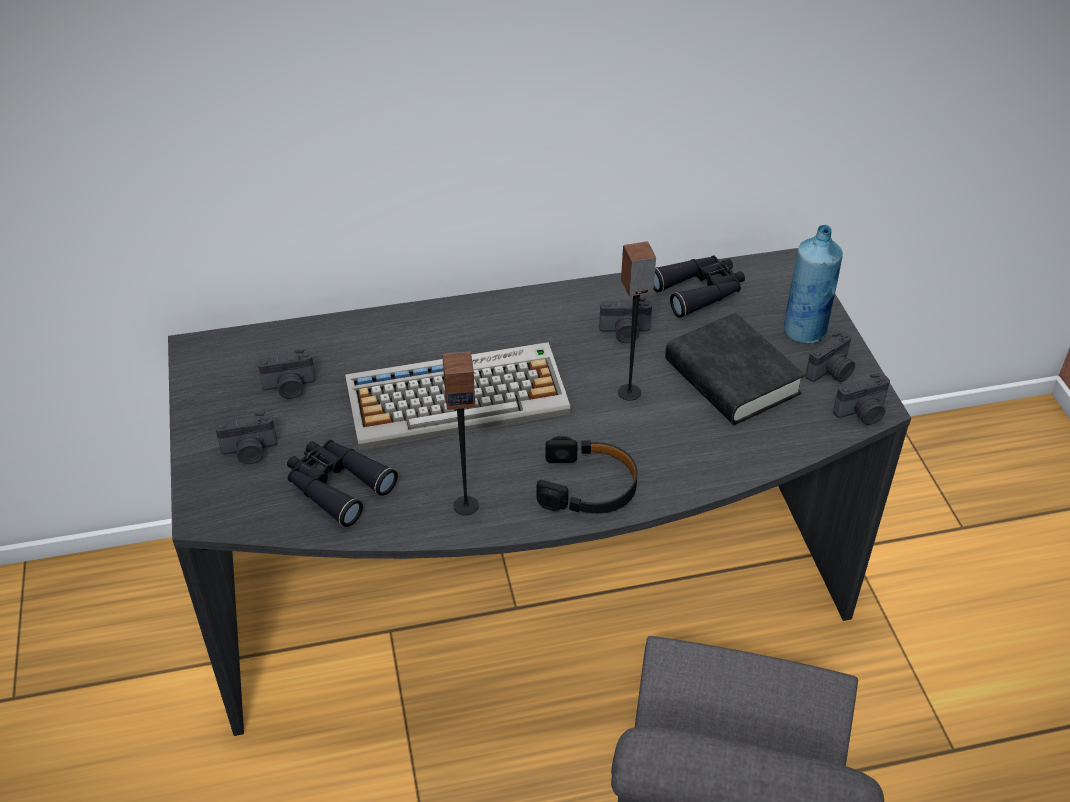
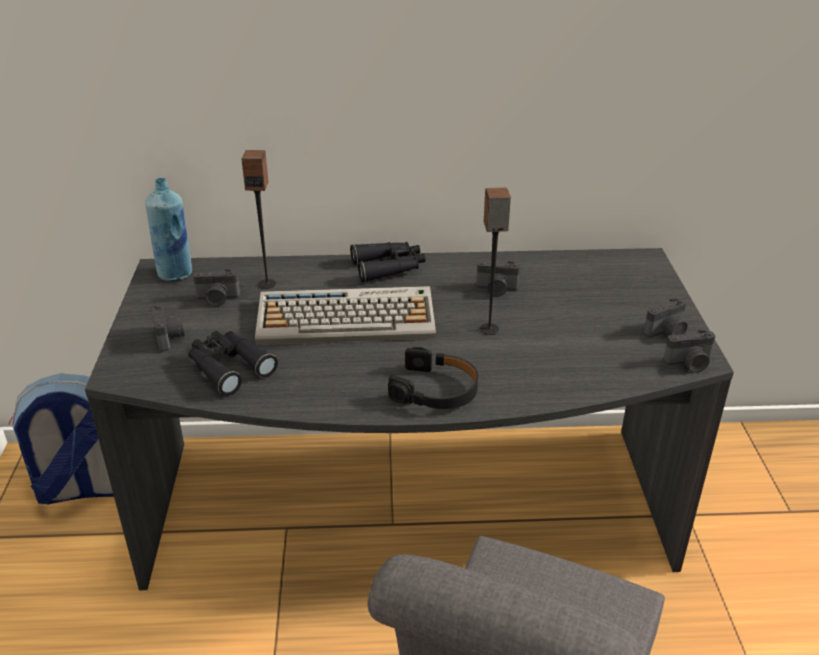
camera: 10 degrees right, 10 degrees down
camera [215,412,278,464] -> camera turned 105 degrees counterclockwise [150,303,185,352]
speaker [442,351,479,515] -> speaker moved to [241,150,276,289]
black binoculars [654,255,745,318] -> black binoculars moved to [350,242,425,283]
black book [665,313,805,425] -> none
blue bottle [784,225,843,344] -> blue bottle moved to [145,178,192,281]
none -> backpack [8,374,114,504]

